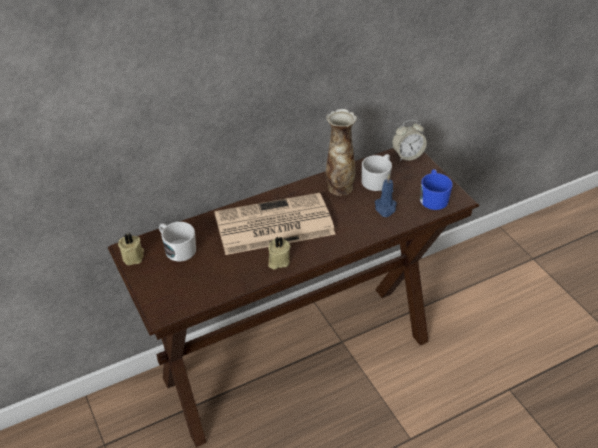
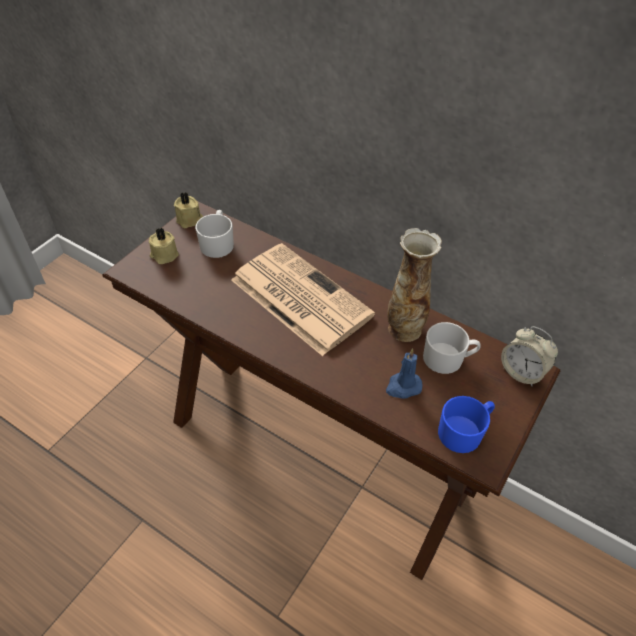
camera: 60 degrees right, 5 degrees up
beige candle [268,236,291,270] -> beige candle moved to [149,228,179,264]

